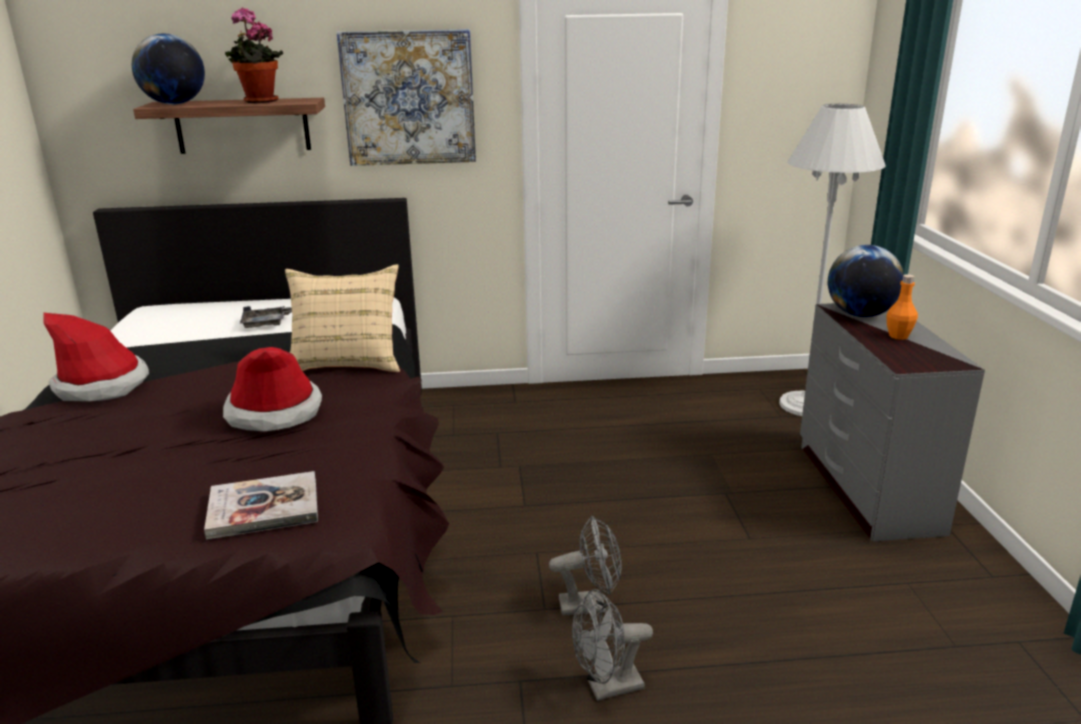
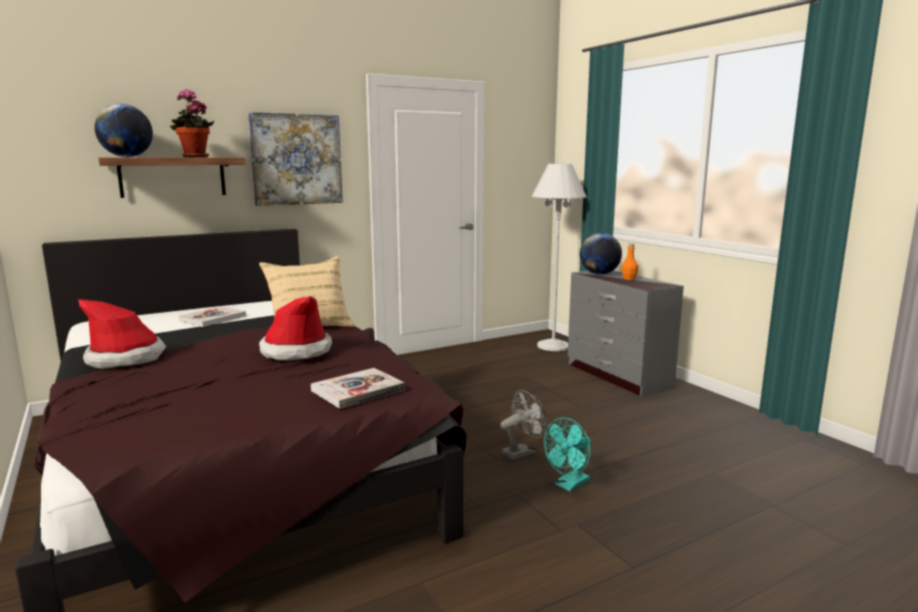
camera: 25 degrees left, 10 degrees down
grey tray [240,306,292,328] -> book [178,306,246,327]
grey fan [572,589,653,701] -> turquoise fan [544,418,591,491]

